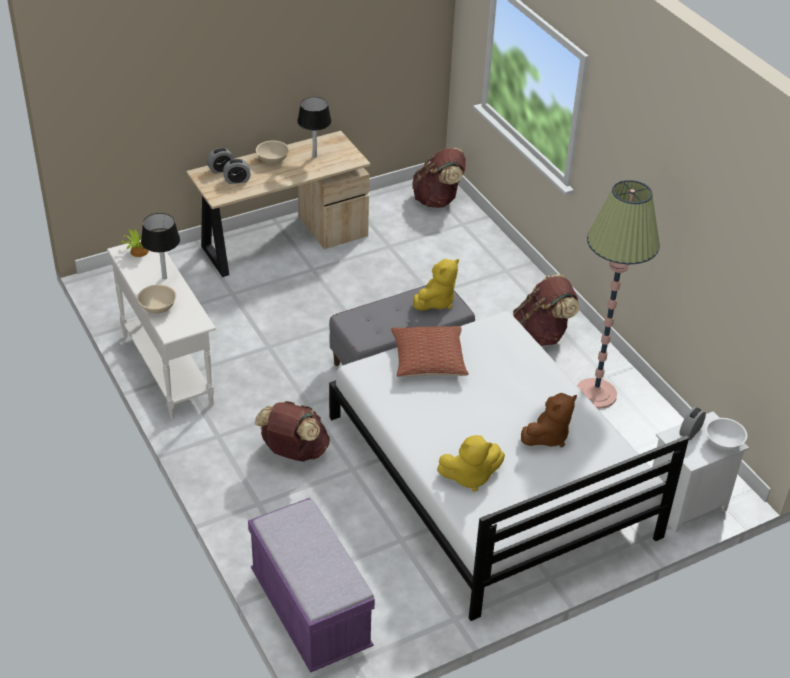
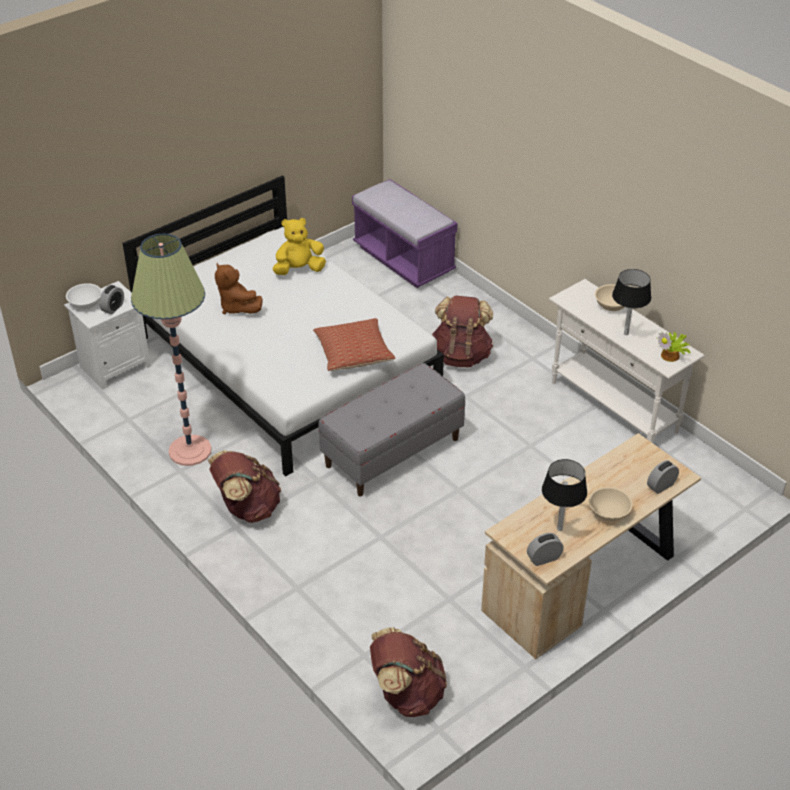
camera: 170 degrees right, 0 degrees up
alarm clock [223,159,251,184] -> alarm clock moved to [527,533,564,566]
yellow plush toy [413,259,459,311] -> none
brown plush toy [521,393,577,447] -> brown plush toy turned 75 degrees counterclockwise [215,263,263,314]

